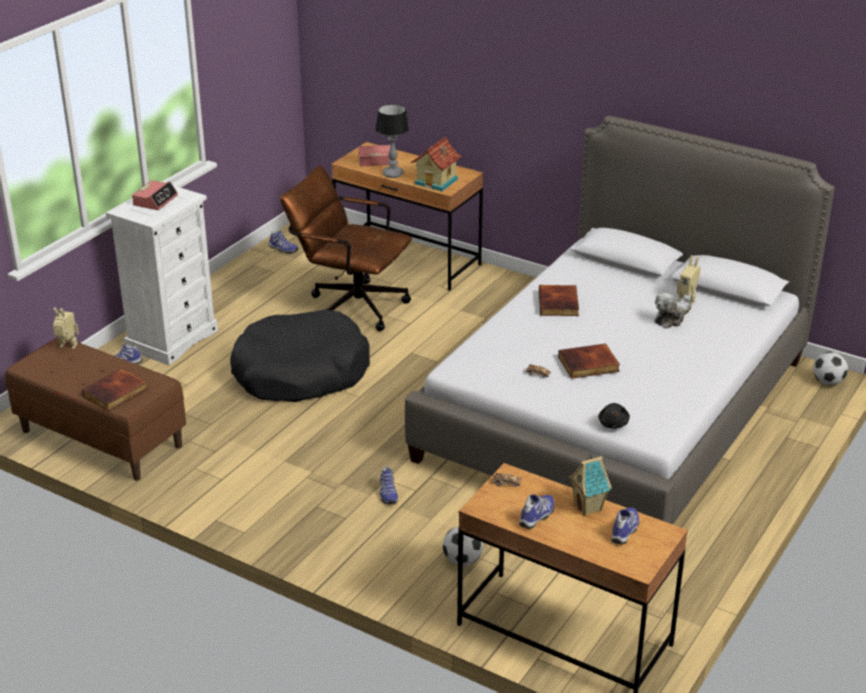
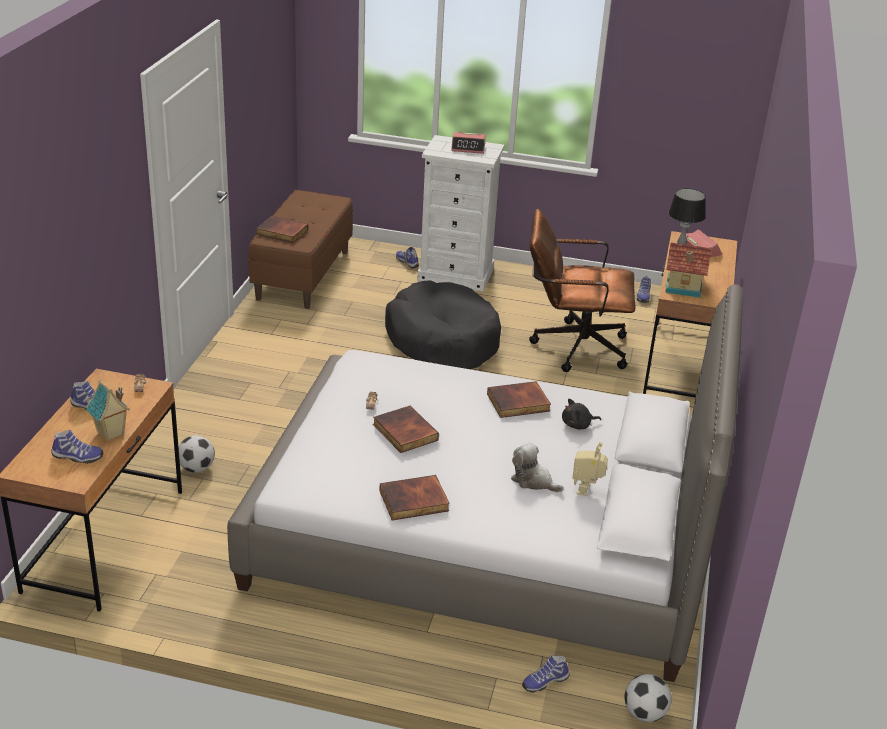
camera: 70 degrees right, 0 degrees up
toy robot [53,308,79,349] -> none
brown office chair [280,165,412,331] -> brown office chair turned 90 degrees counterclockwise [529,209,635,372]
shoe [380,466,398,505] -> shoe moved to [522,655,569,693]
black plush toy [598,403,630,429] -> black plush toy moved to [562,399,601,430]
none -> book [379,475,450,520]

